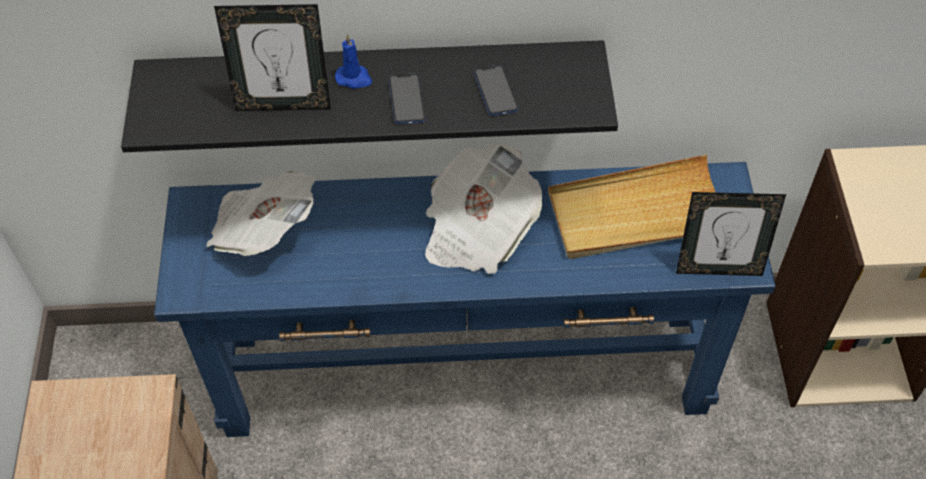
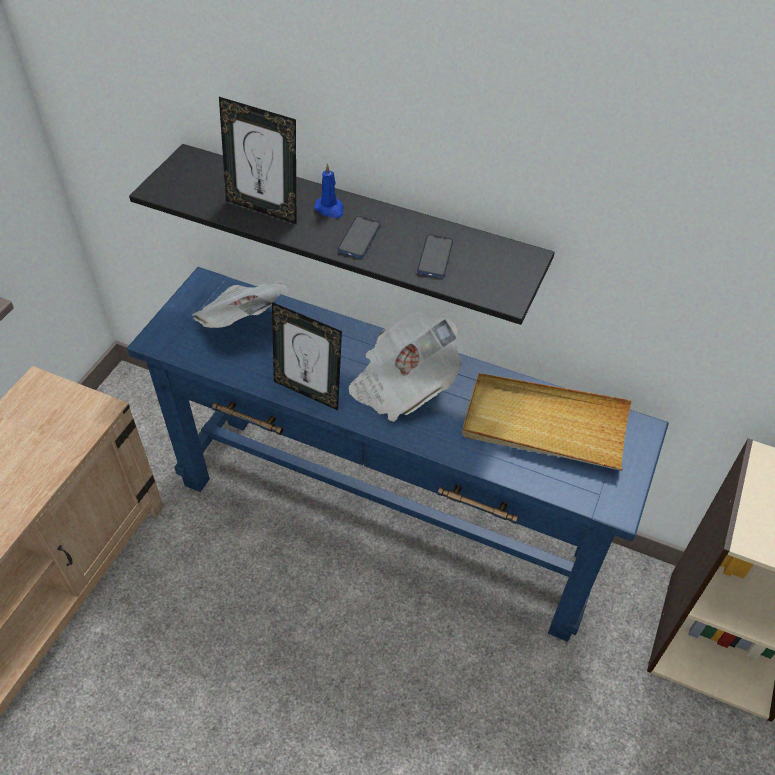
camera: 25 degrees right, 5 degrees down
picture frame [676,192,786,276] -> picture frame moved to [272,302,342,410]

